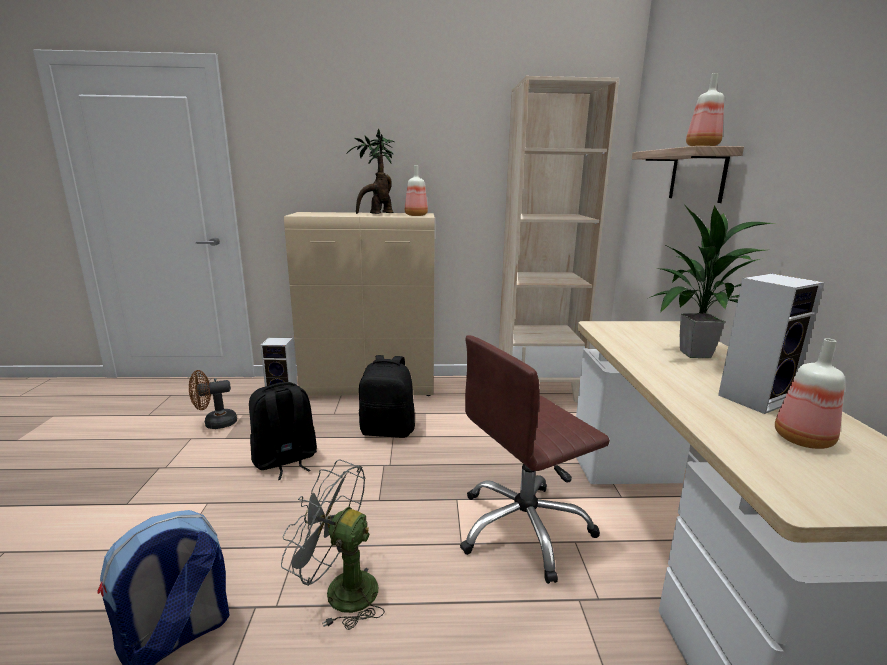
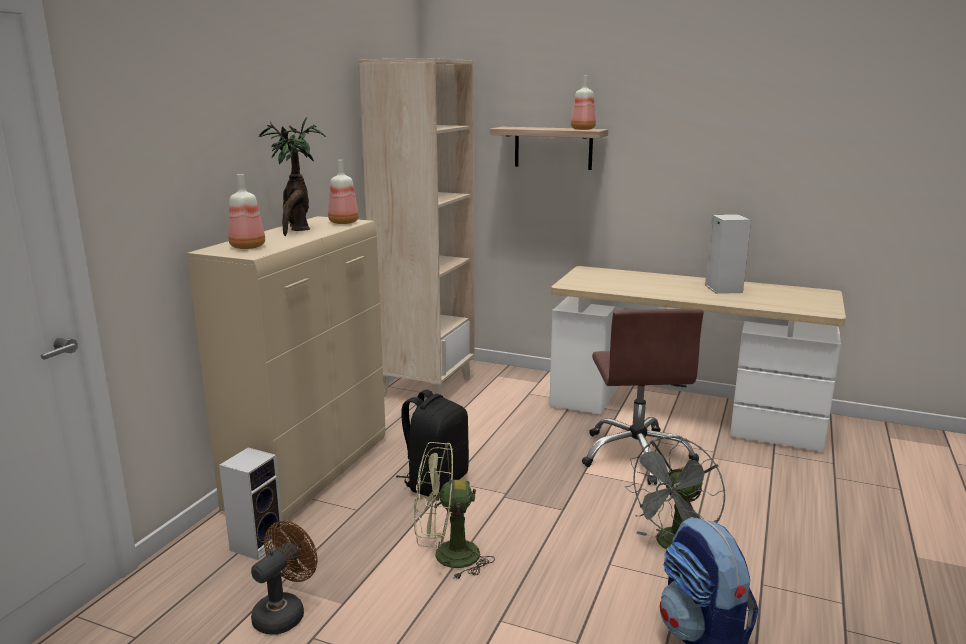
camera: 65 degrees left, 0 degrees up
brown fan [189,370,237,429] -> brown fan turned 150 degrees counterclockwise [251,521,317,635]
black backpack [249,382,317,480] -> green fan [414,442,495,580]
potted plant [649,204,775,358] -> none
bottle [775,338,845,449] -> bottle moved to [228,174,265,249]

